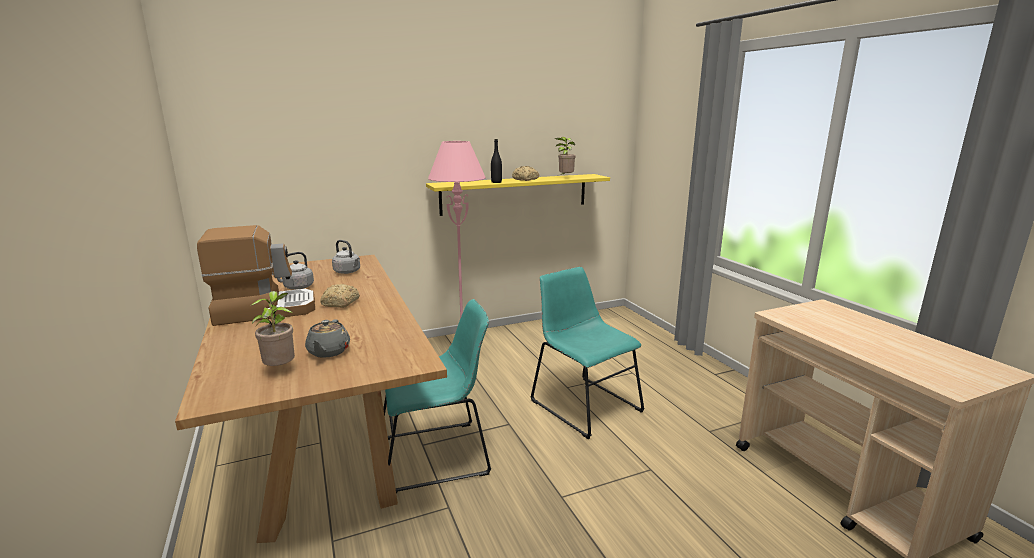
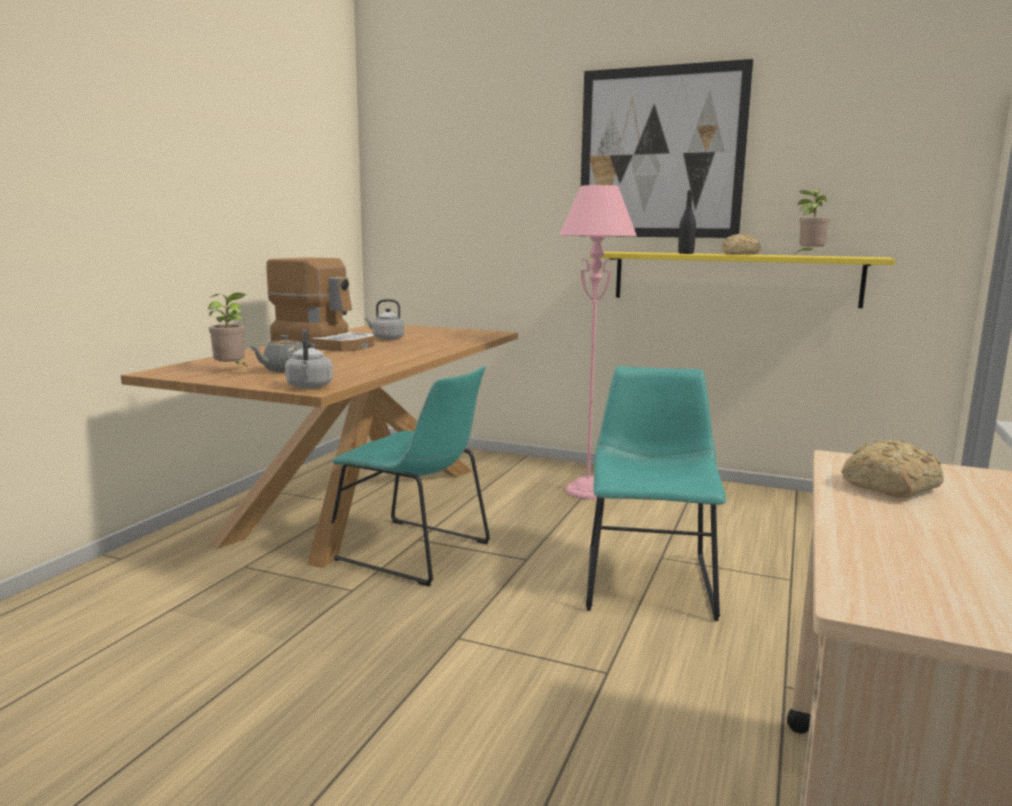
camera: 45 degrees right, 5 degrees down
bread [320,284,360,308] -> bread moved to [841,439,944,498]
grey kettle [332,240,360,274] -> grey kettle moved to [285,329,333,389]
none -> picture [581,59,753,238]

